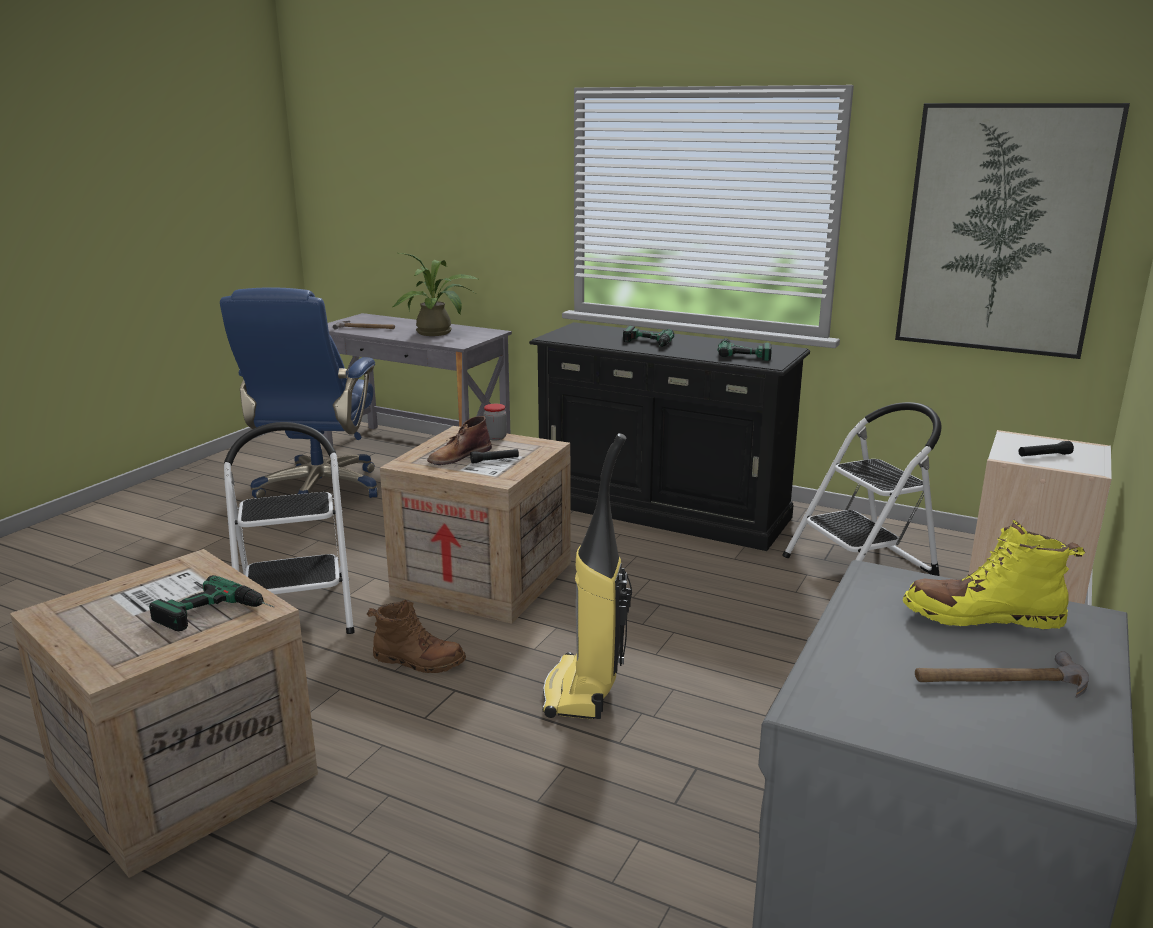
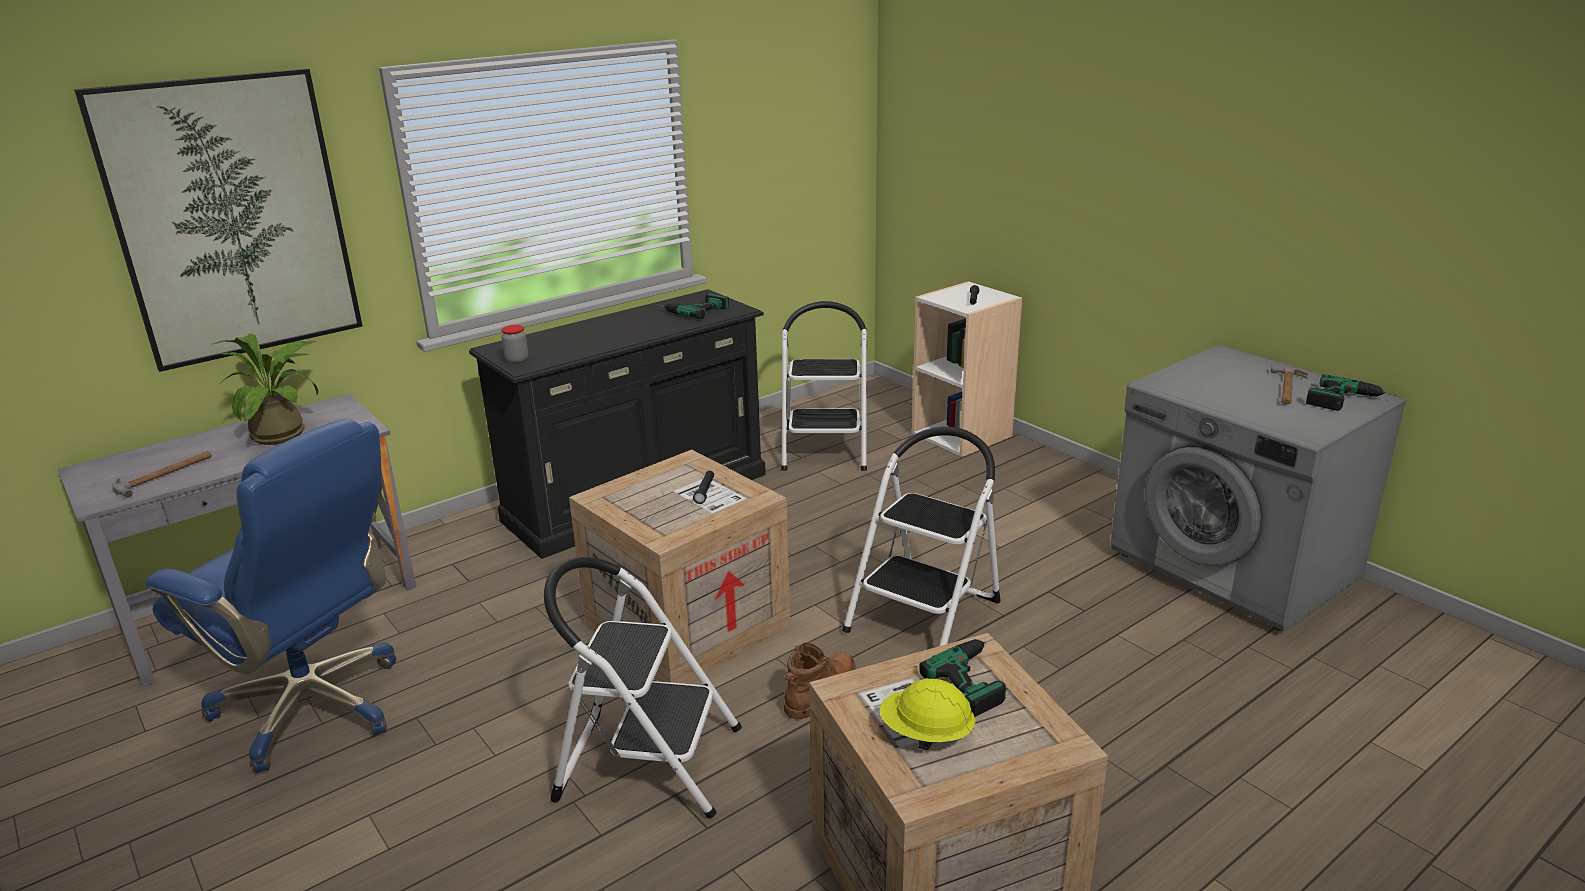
camera: 65 degrees left, 5 degrees up
brown boot [427,416,492,465] -> none
jar [483,404,507,441] -> jar moved to [501,325,528,363]
vacuum cleaner [543,433,632,719] -> step ladder [842,427,1000,646]
power drill [623,326,674,347] -> power drill moved to [1306,374,1398,411]
picture [895,103,1130,359] -> picture moved to [74,68,363,372]
yellow boot [903,520,1085,629] -> none
none -> yellow hard hat [880,679,976,750]

